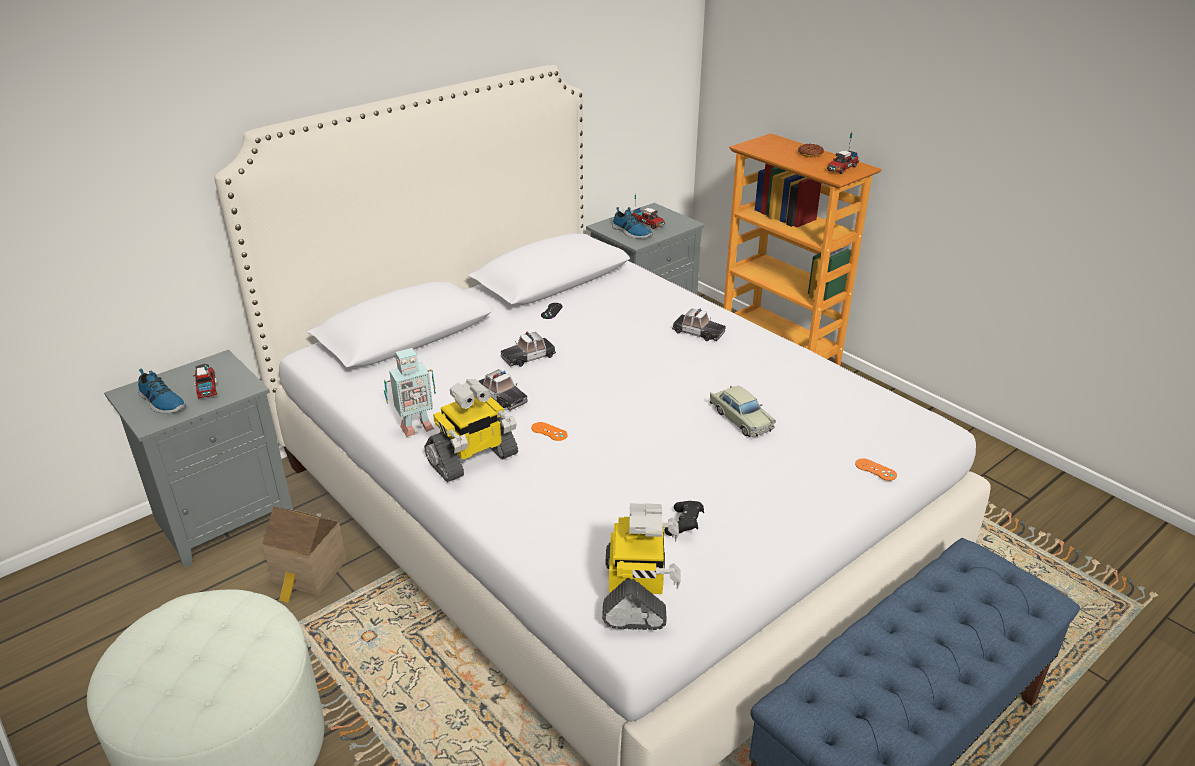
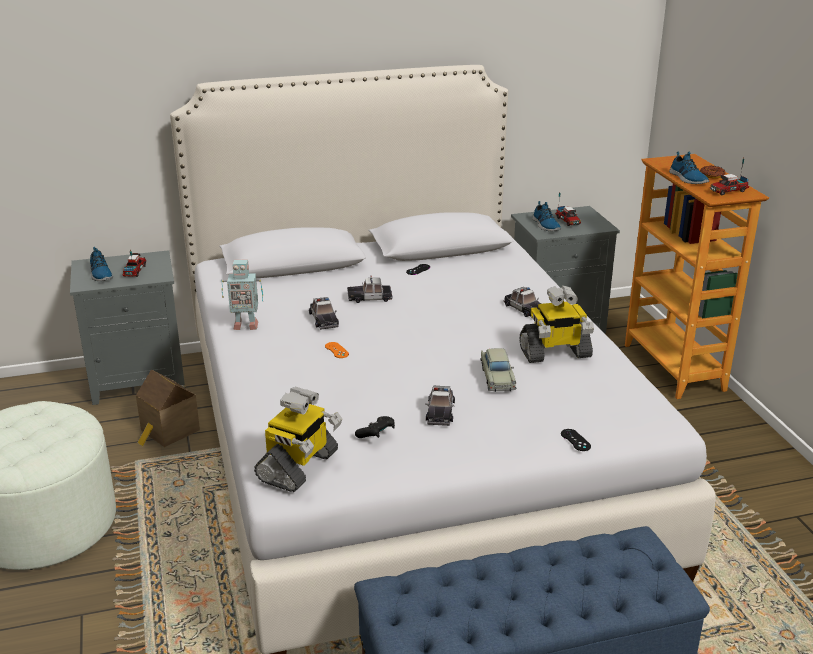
camera: 25 degrees right, 5 degrees down
toy robot [424,379,518,482] -> toy robot moved to [520,285,594,363]
orange game controller [855,458,897,481] -> black game controller [561,429,591,451]
none -> toy car [425,386,455,426]
none -> shoe [669,151,709,184]

